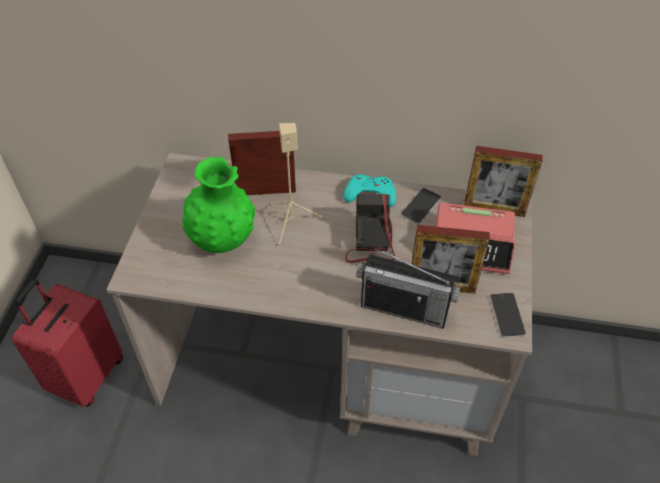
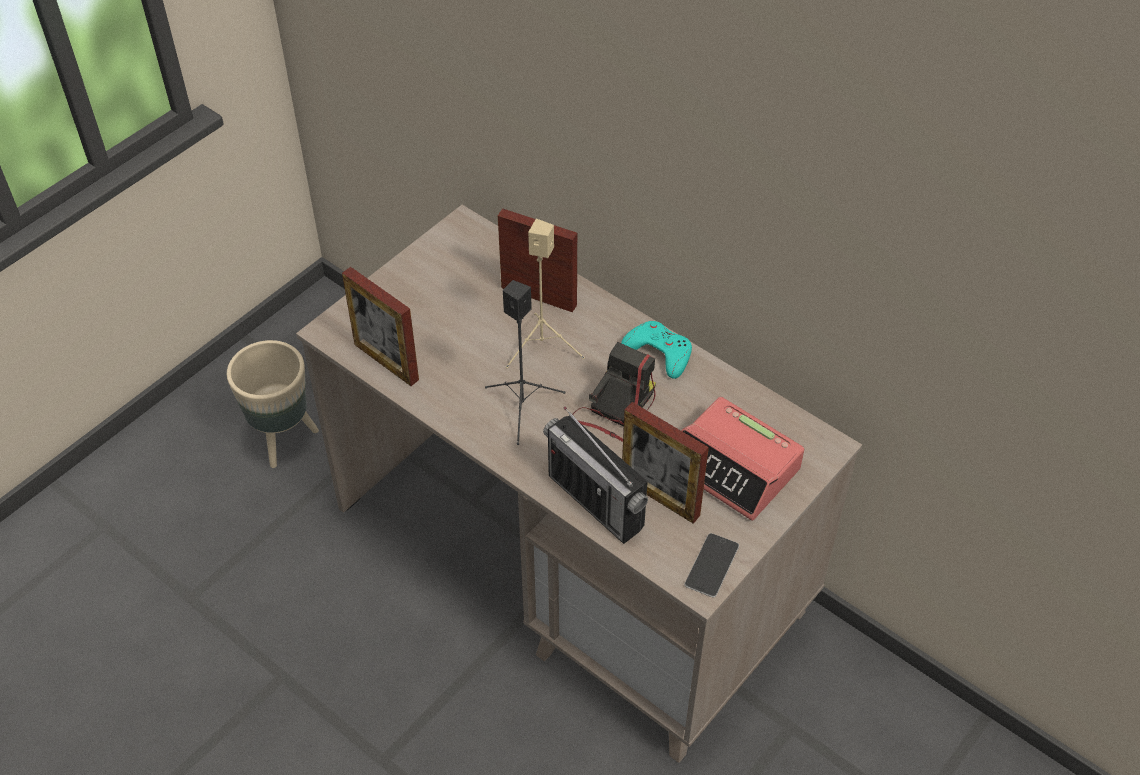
camera: 30 degrees right, 0 degrees up
red suitcase [12,280,123,407] -> beige planter [227,340,319,468]
green vase [182,157,255,253] -> none
phone [401,188,441,224] -> none
picture frame [464,146,543,217] -> picture frame moved to [342,267,419,386]
none -> black speaker [485,280,565,445]

